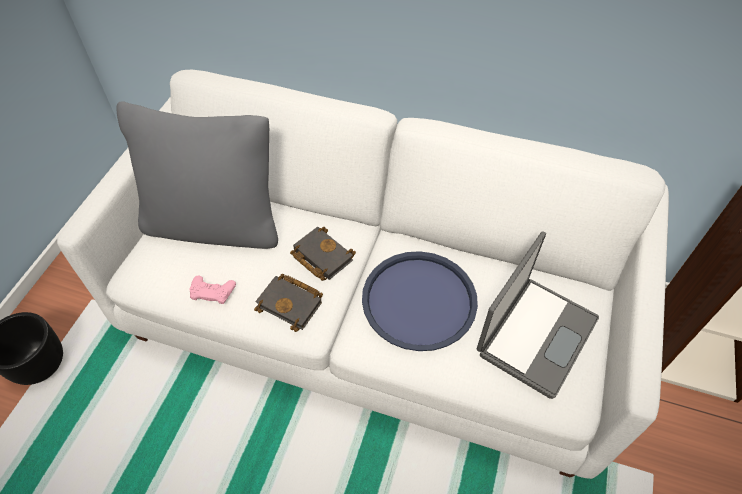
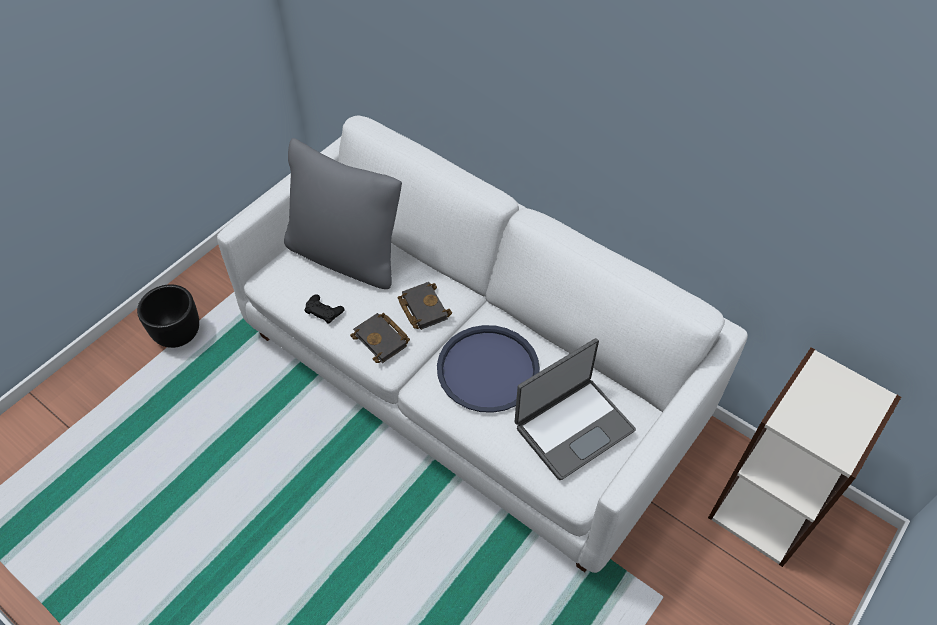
camera: 20 degrees right, 0 degrees up
pink game controller [190,276,236,304] -> black game controller [304,294,345,324]

